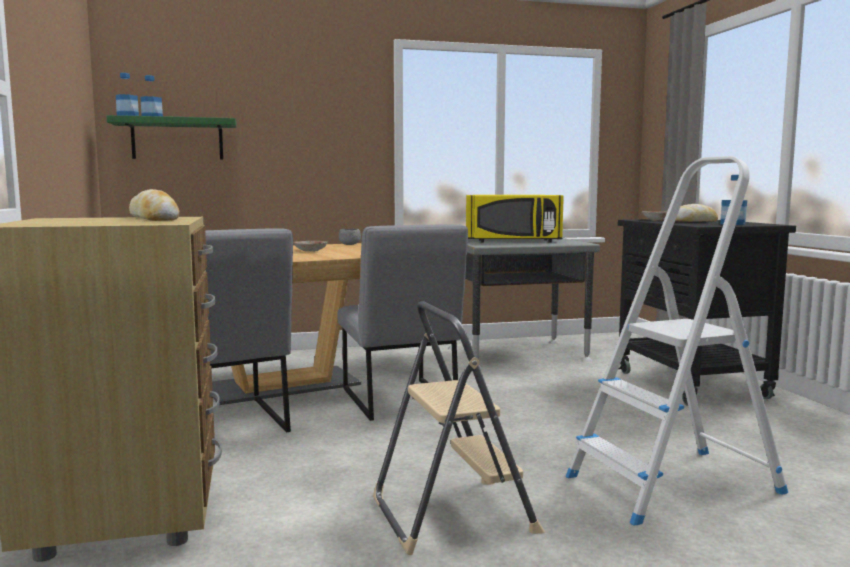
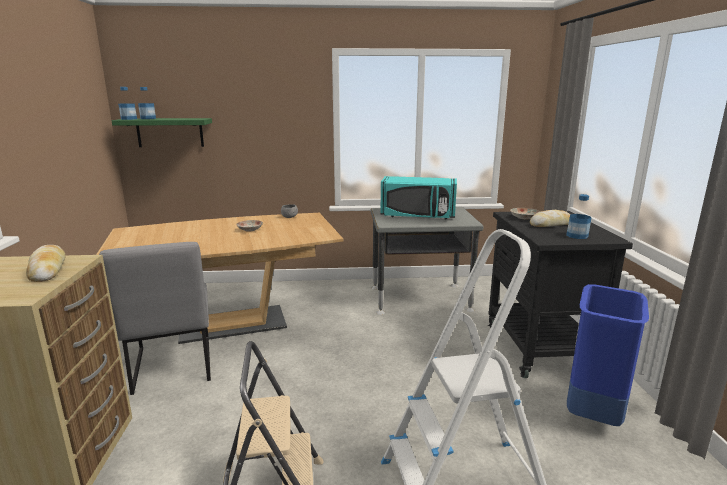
camera: 10 degrees right, 10 degrees up
grey chair [337,224,468,421] -> none
yellow microwave [466,195,564,243] -> turquoise microwave [381,176,457,220]
none -> blue trash can [567,284,649,426]

